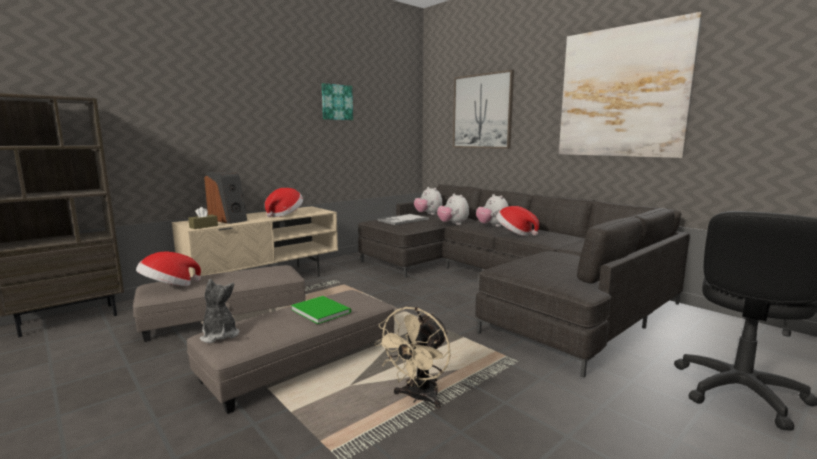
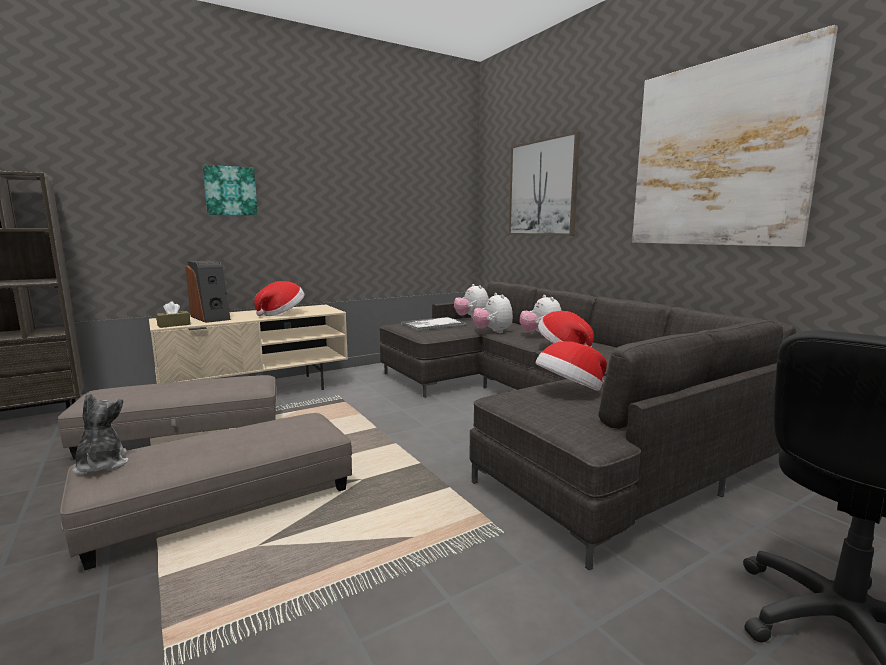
camera: 10 degrees right, 0 degrees up
hat [136,252,201,286] -> hat moved to [535,341,607,391]
green book [291,296,351,324] -> none
picture [322,83,353,120] -> picture moved to [203,165,258,215]
beige fan [374,307,451,409] -> none

